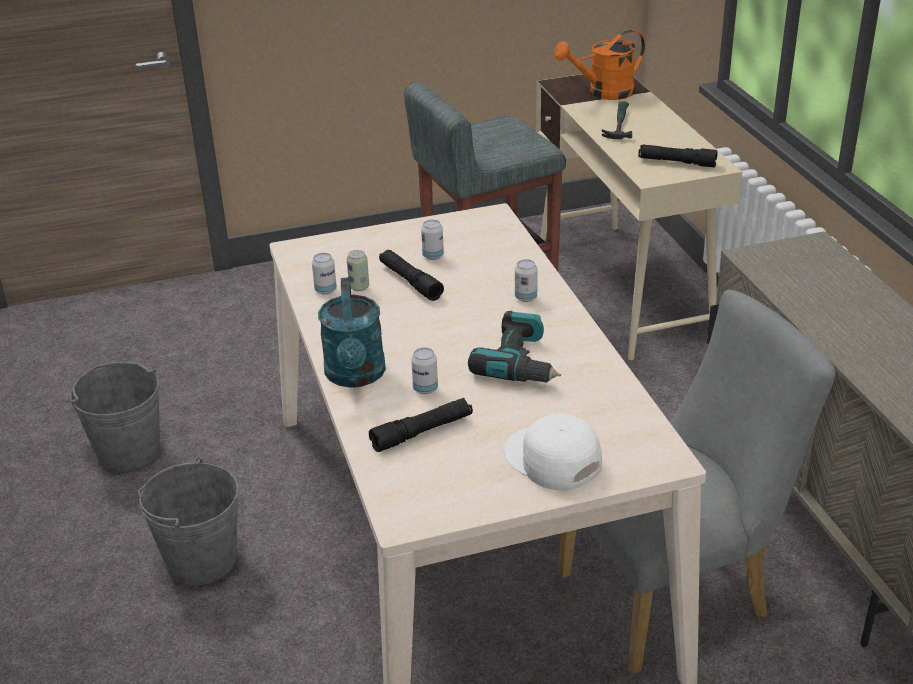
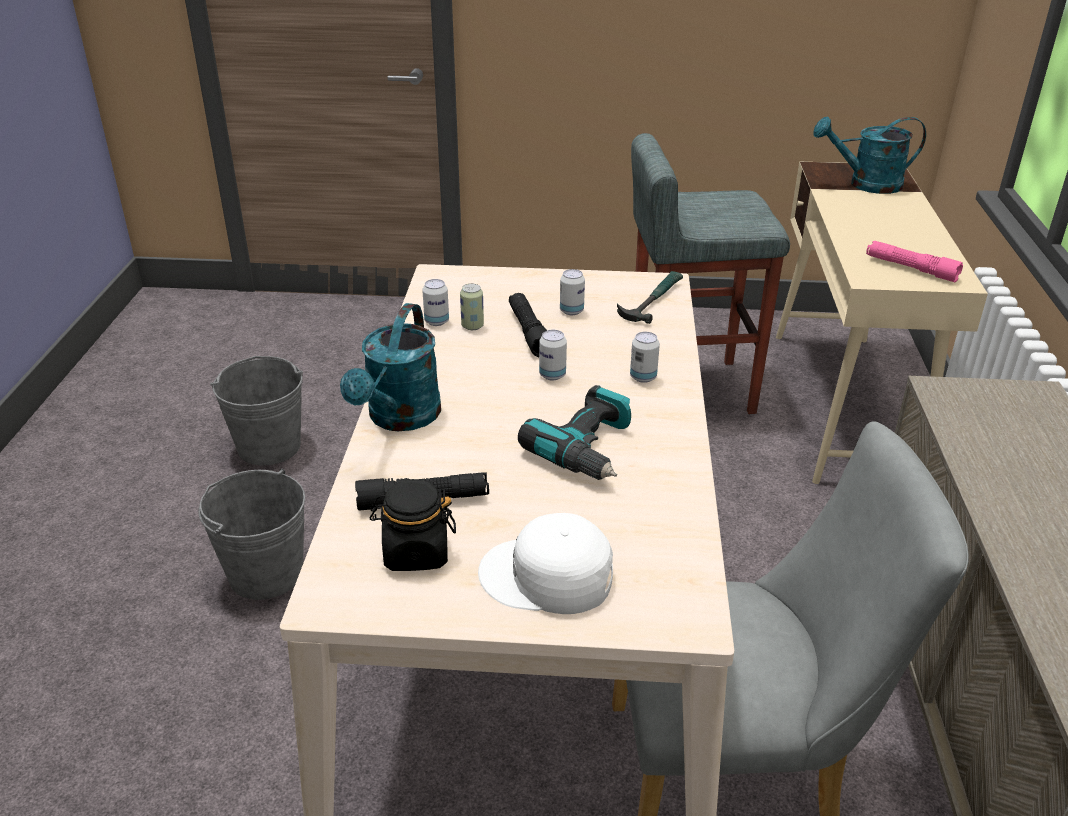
camera: 20 degrees right, 0 degrees up
can [411,348,438,394] -> can moved to [539,330,567,380]
white cap [504,413,602,491] -> white cap turned 60 degrees counterclockwise [478,513,613,614]
orange watering can [554,30,645,100] -> turquoise watering can [813,117,926,194]
hammer [602,102,632,139] -> hammer moved to [617,271,683,324]
black flashlight [638,145,718,167] -> pink flashlight [866,241,963,282]
none -> black jar [370,479,456,571]

